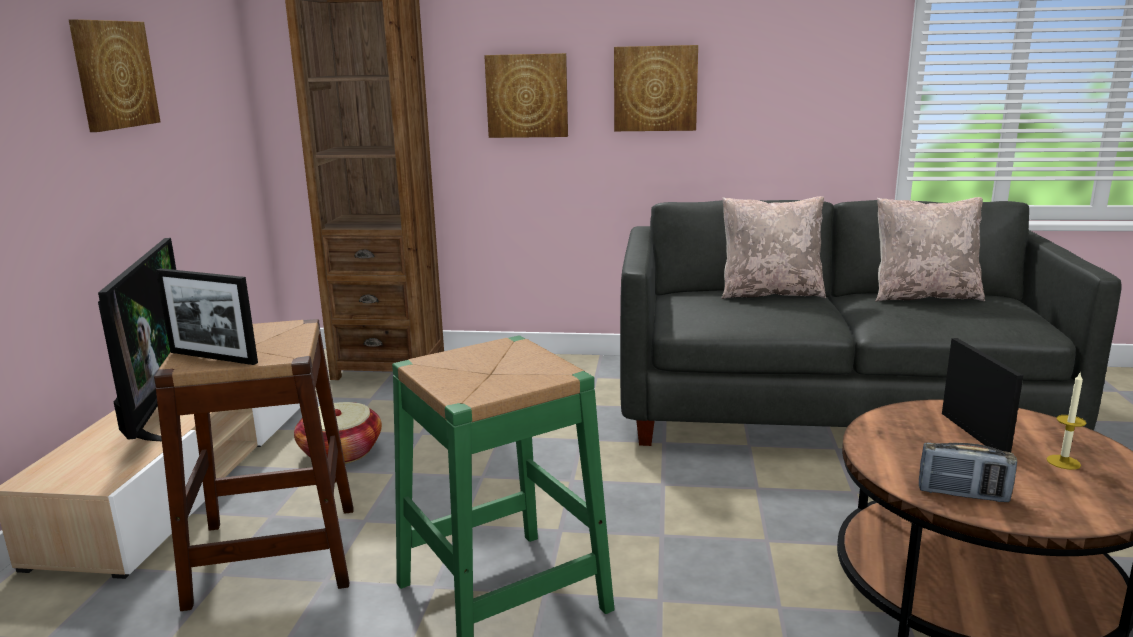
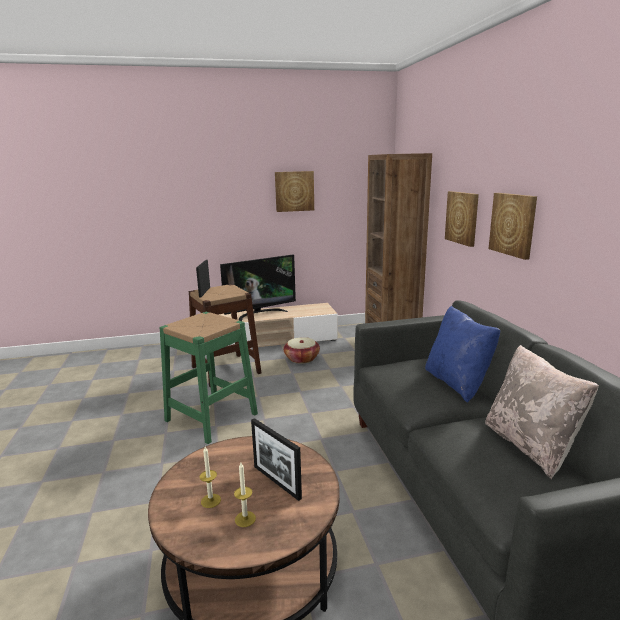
camera: 70 degrees right, 0 degrees up
beige pillow [721,196,826,299] -> blue pillow [425,306,500,403]
radio [919,443,1017,502] -> none
picture frame [942,338,1023,452] -> picture frame turned 75 degrees clockwise [251,418,302,501]
none -> candle [199,447,221,508]

